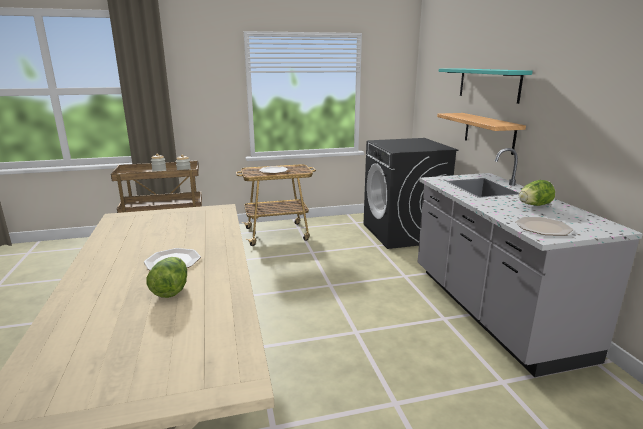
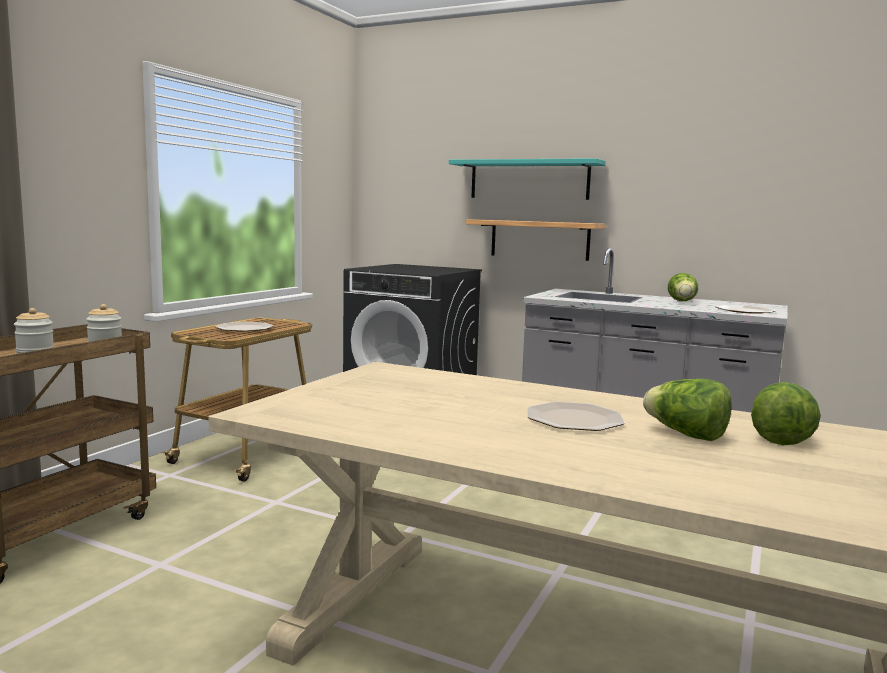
camera: 50 degrees left, 10 degrees down
none -> lettuce [751,382,821,445]

